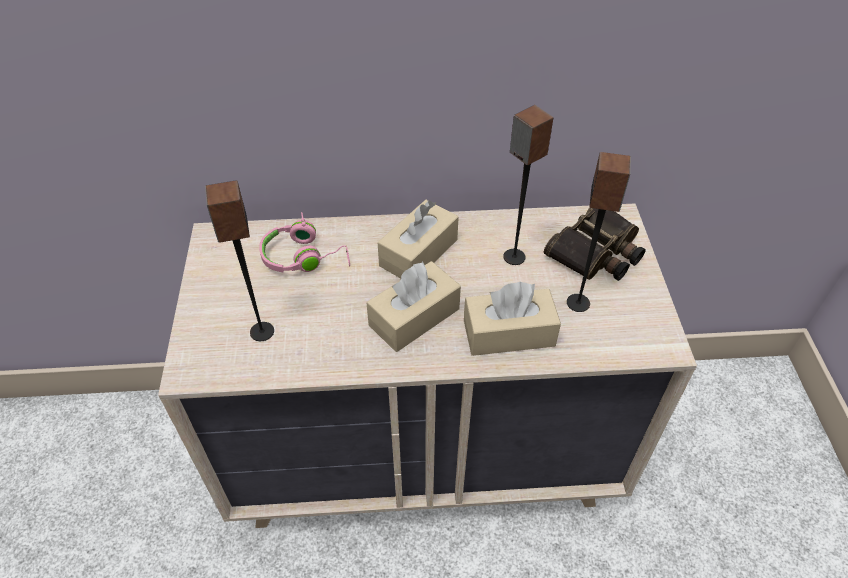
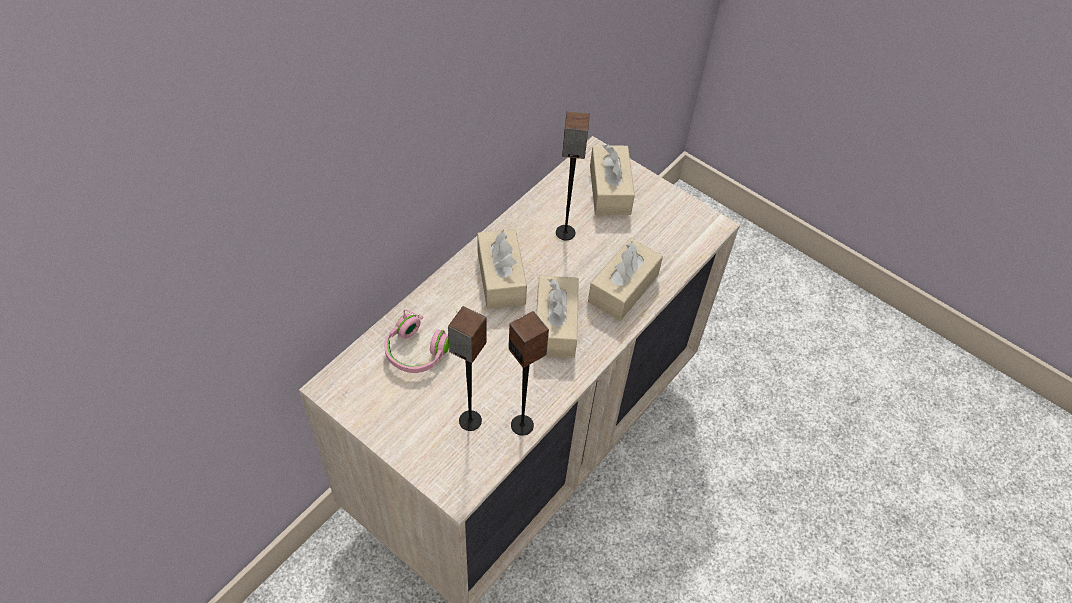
camera: 50 degrees left, 5 degrees up
binoculars [544,207,646,281] -> beige tissue box [590,144,635,215]
speaker [567,152,631,312] -> speaker moved to [509,311,549,436]

